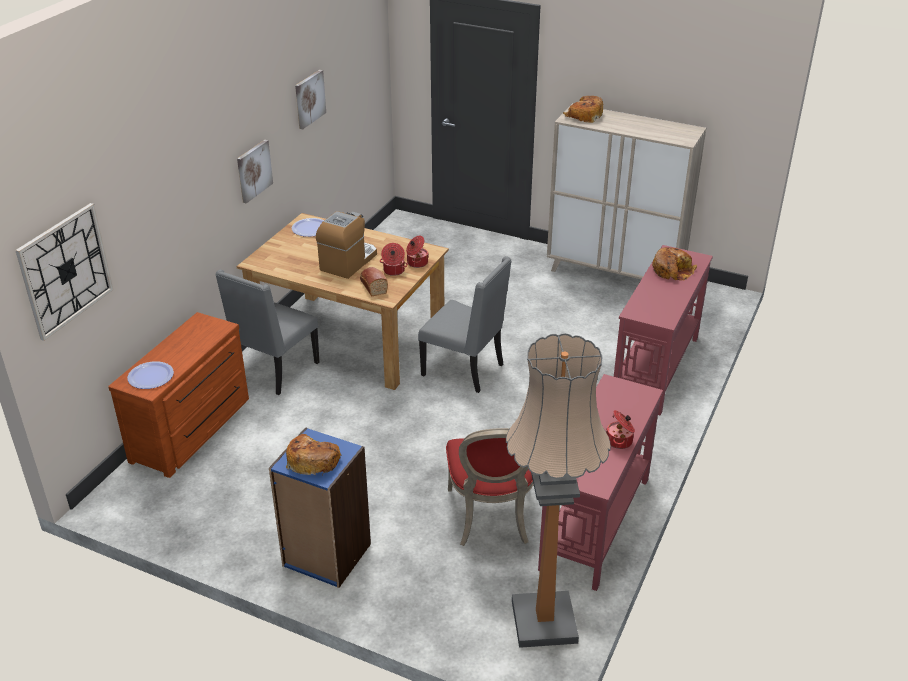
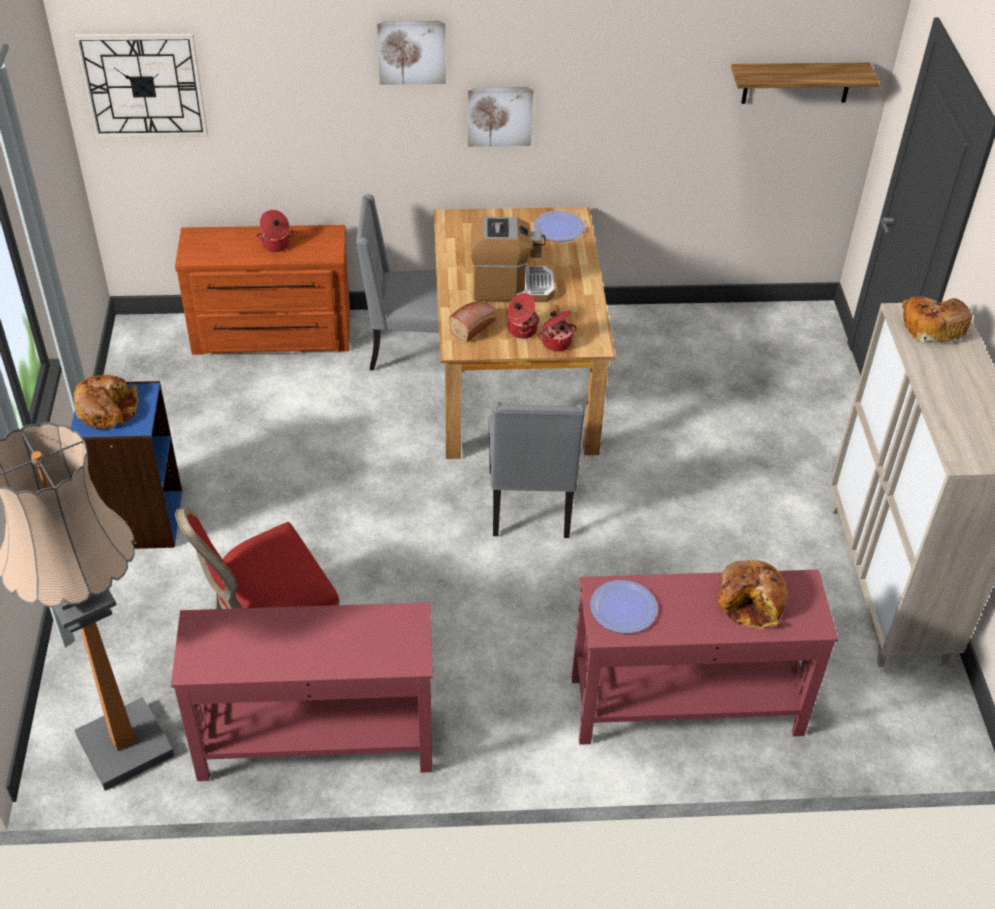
camera: 60 degrees right, 10 degrees up
plate [127,361,174,389] -> plate moved to [590,580,658,634]
picture [295,70,326,129] -> picture moved to [377,21,446,85]
cooking pot [606,410,635,449] -> cooking pot moved to [255,210,295,252]
none -> shelf [731,63,879,104]

